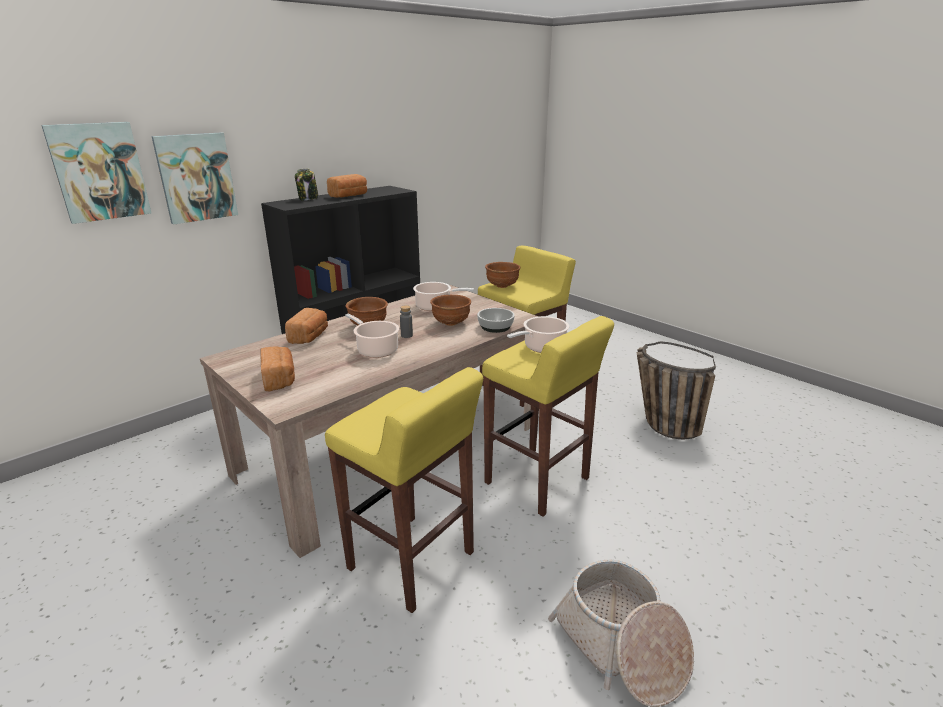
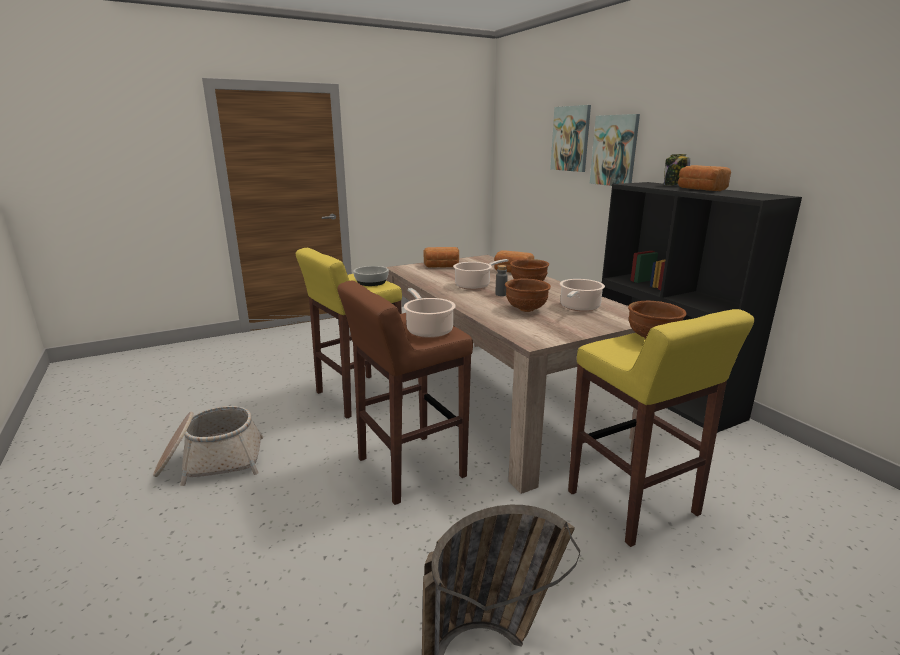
camera: 105 degrees right, 5 degrees down
bowl [477,308,515,333] -> bowl moved to [353,266,389,286]
yellow stool [482,316,614,517] -> brown stool [337,281,473,505]

